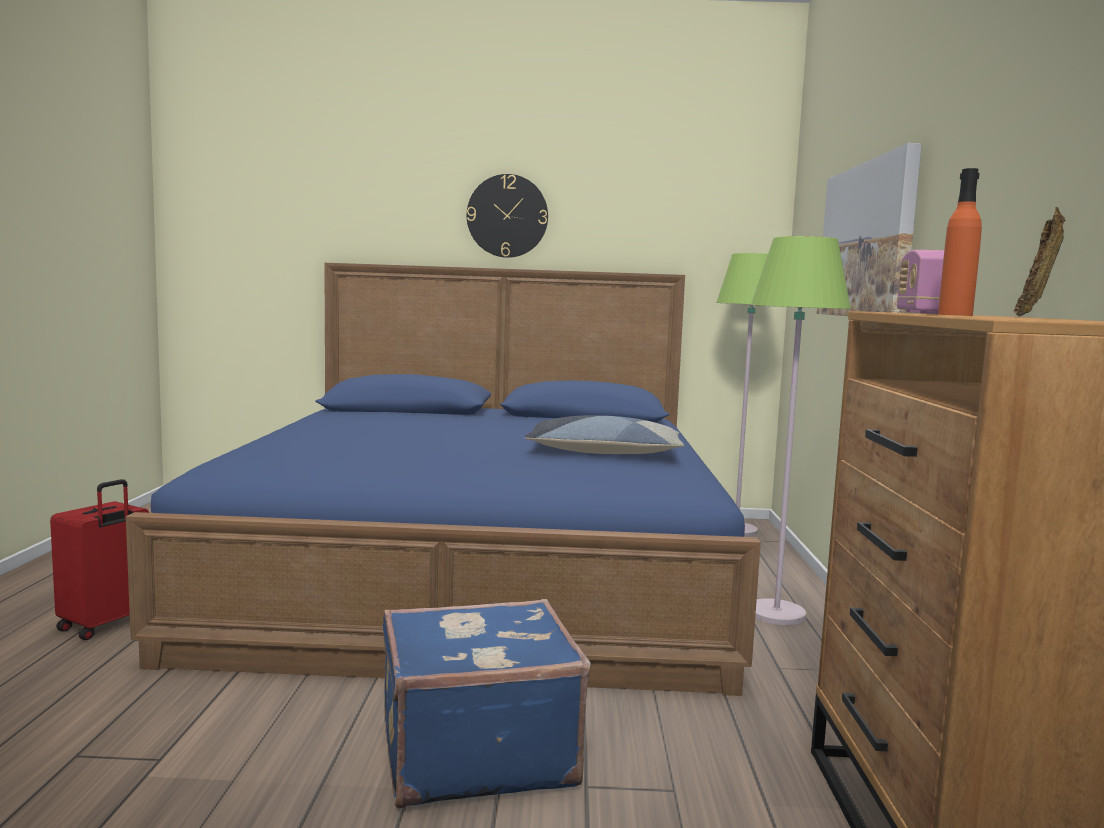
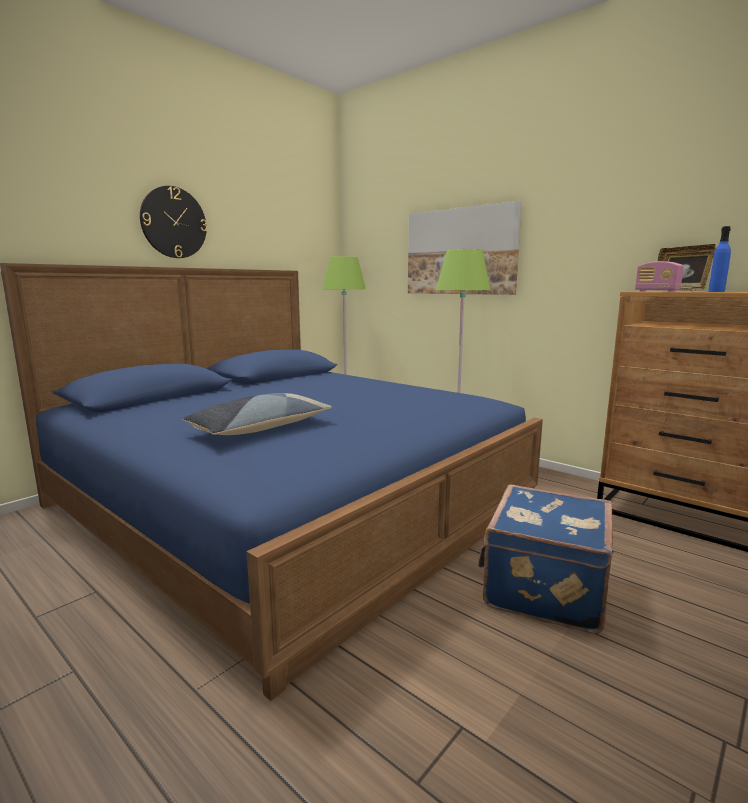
camera: 50 degrees left, 5 degrees up
red suitcase [50,479,149,640] -> none
pillow [525,415,684,454] -> pillow moved to [182,393,332,435]
orange bottle [938,168,982,316] -> blue bottle [708,226,731,292]

